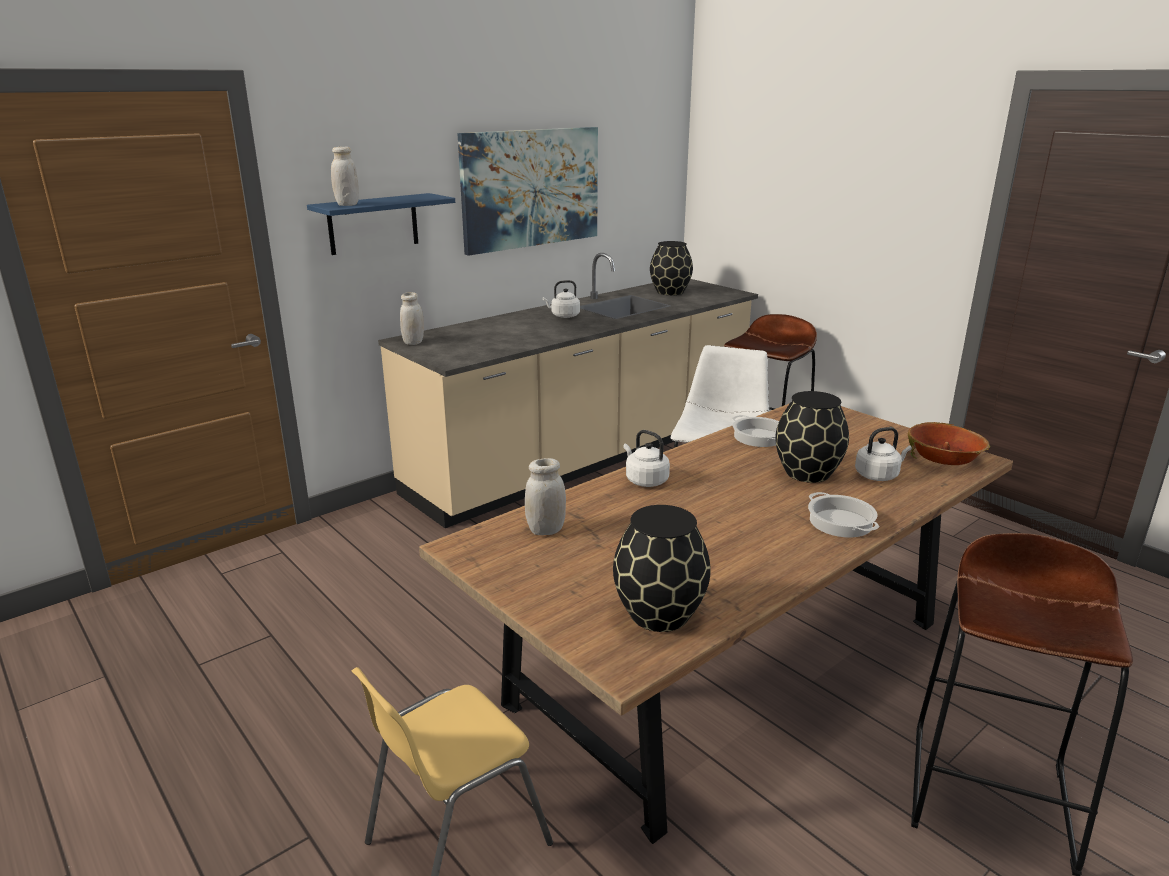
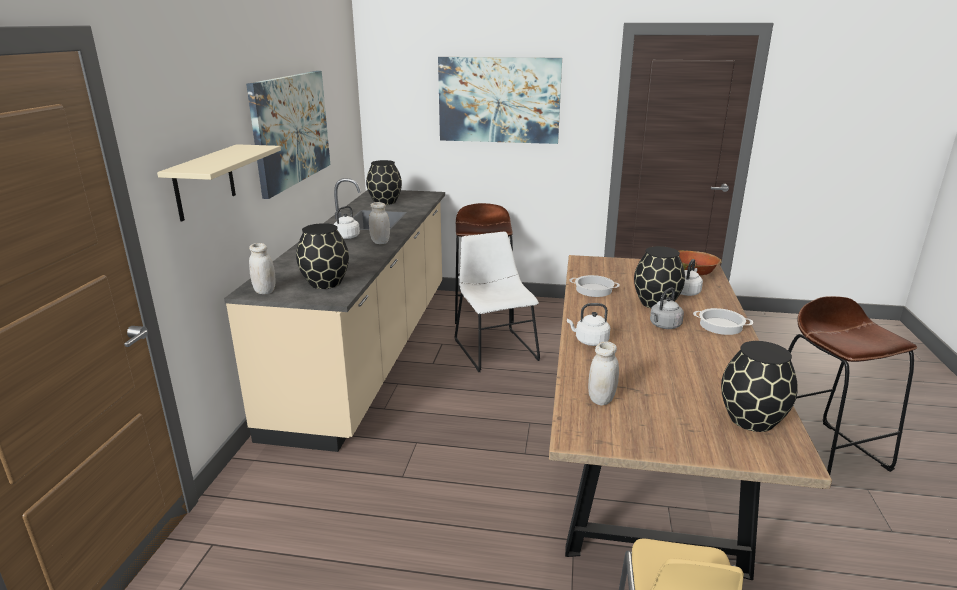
camera: 40 degrees left, 0 degrees up
blue shelf [307,193,455,255] -> beige shelf [157,144,281,222]
white jar [331,147,359,206] -> white jar moved to [369,202,390,244]
none -> black vase [296,223,349,289]
none -> picture [438,57,562,144]
none -> grey kettle [650,287,684,329]

